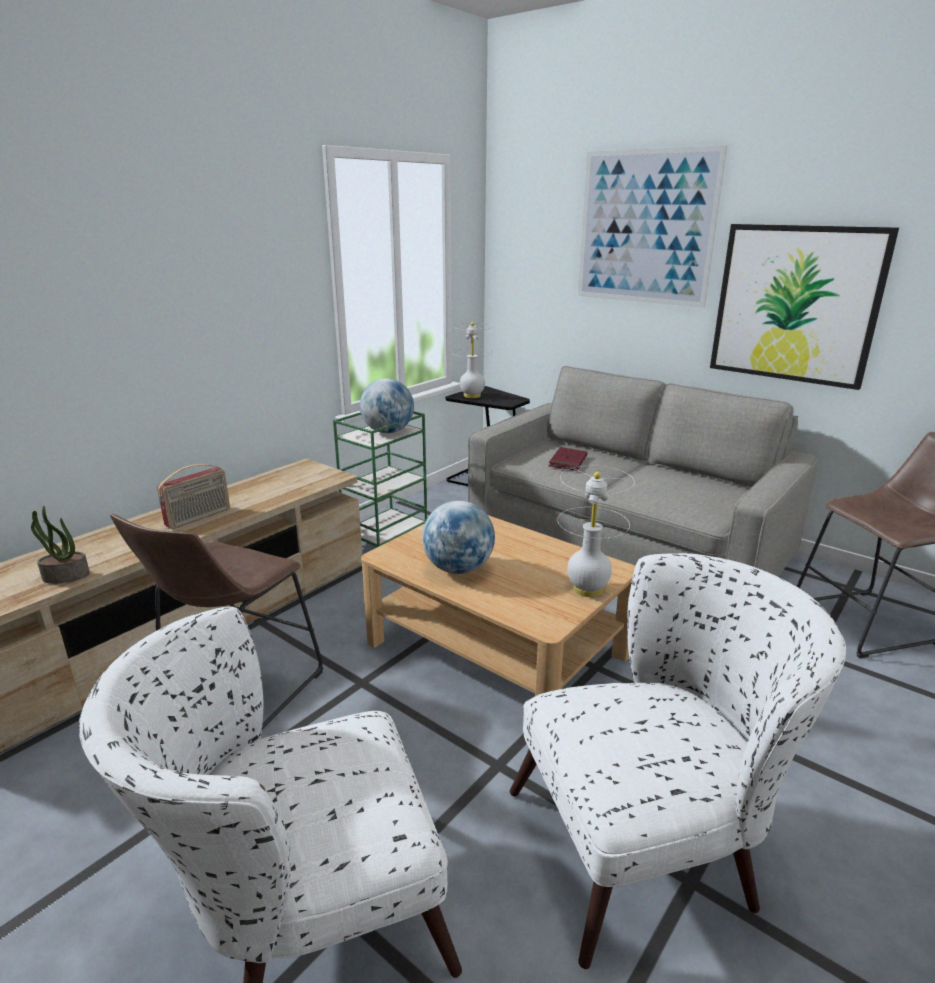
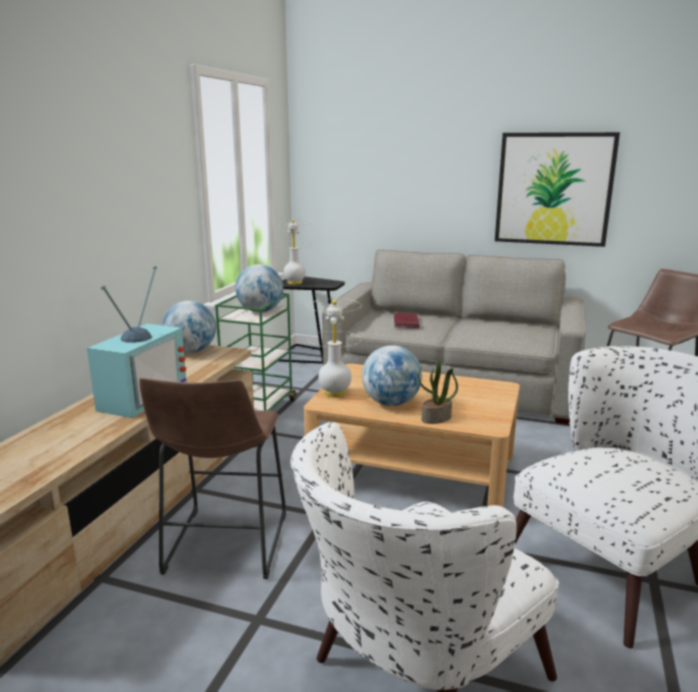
camera: 20 degrees left, 5 degrees down
potted plant [31,506,90,584] -> potted plant moved to [418,359,458,424]
radio [157,464,230,529] -> television [87,265,187,418]
white table lamp [557,466,635,597] -> white table lamp moved to [307,299,362,398]
picture [578,145,727,308] -> none
none -> globe [163,301,216,353]

